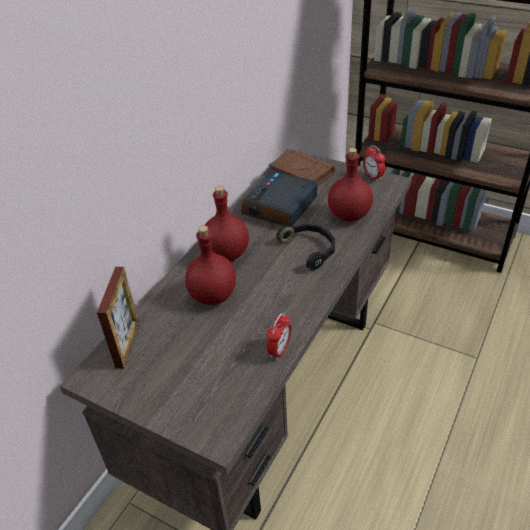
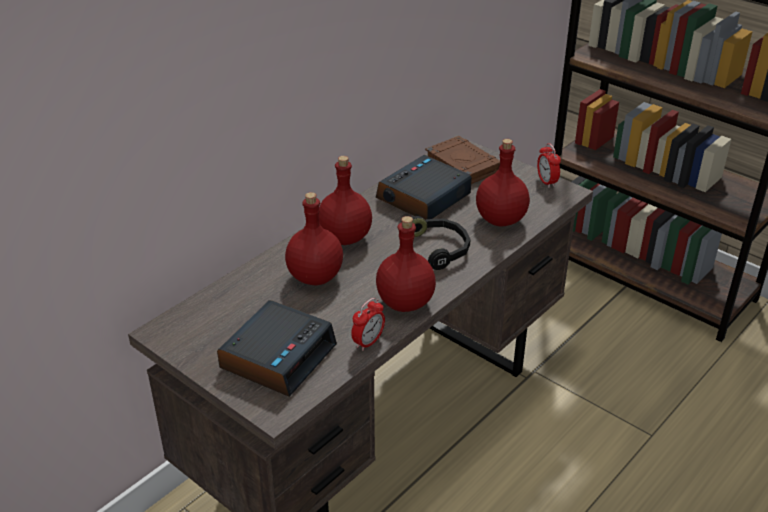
camera: 10 degrees right, 5 degrees down
picture frame [97,267,139,369] -> none
none -> alarm clock [217,300,337,397]
none -> red bottle [376,216,436,312]

